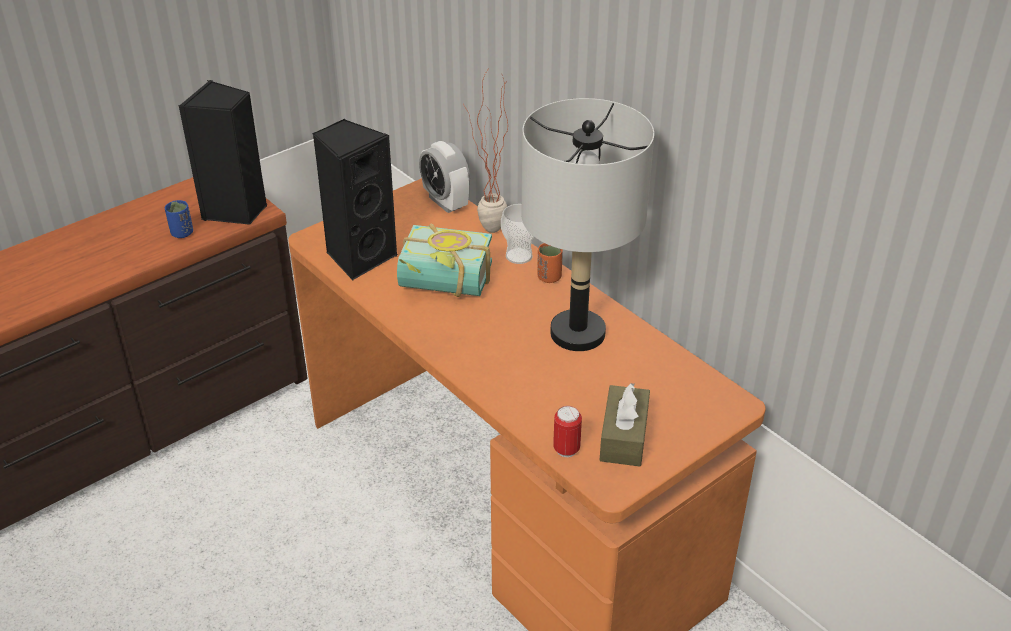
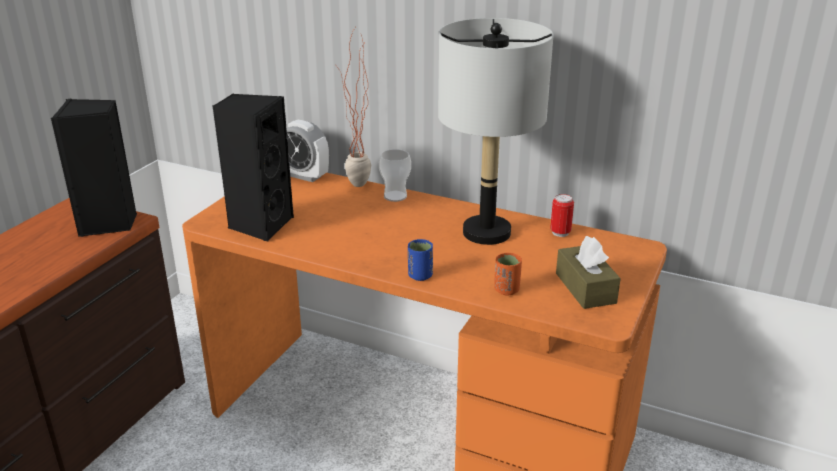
camera: 25 degrees left, 10 degrees down
blue cup [165,200,193,238] -> blue cup moved to [408,239,433,281]
book [397,223,492,297] -> none
orange cup [537,243,563,283] -> orange cup moved to [494,253,522,295]
can [553,406,582,457] -> can moved to [550,194,574,237]

